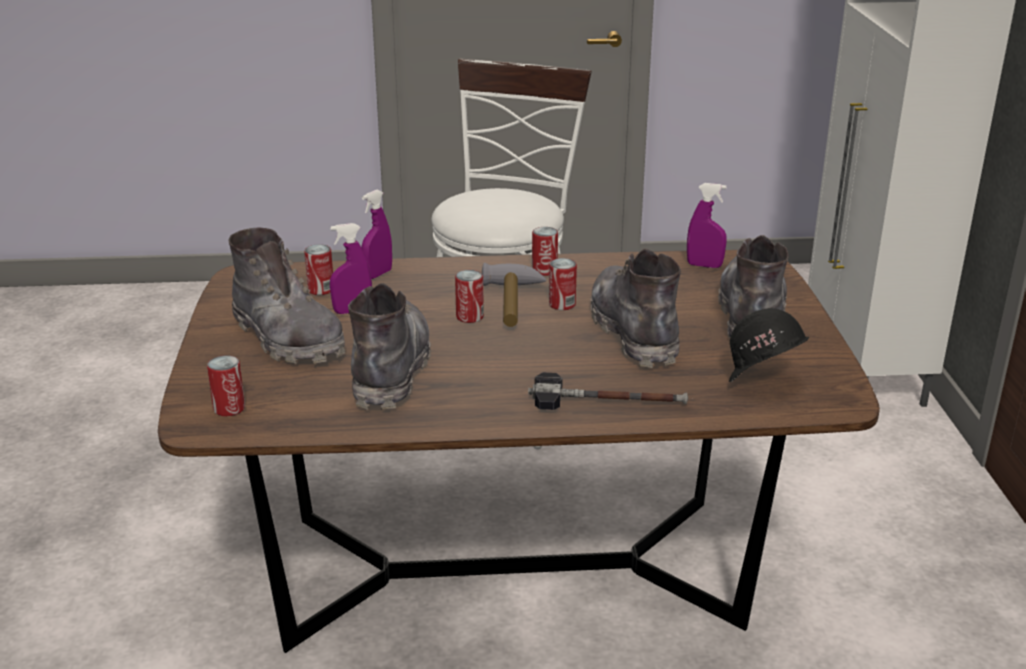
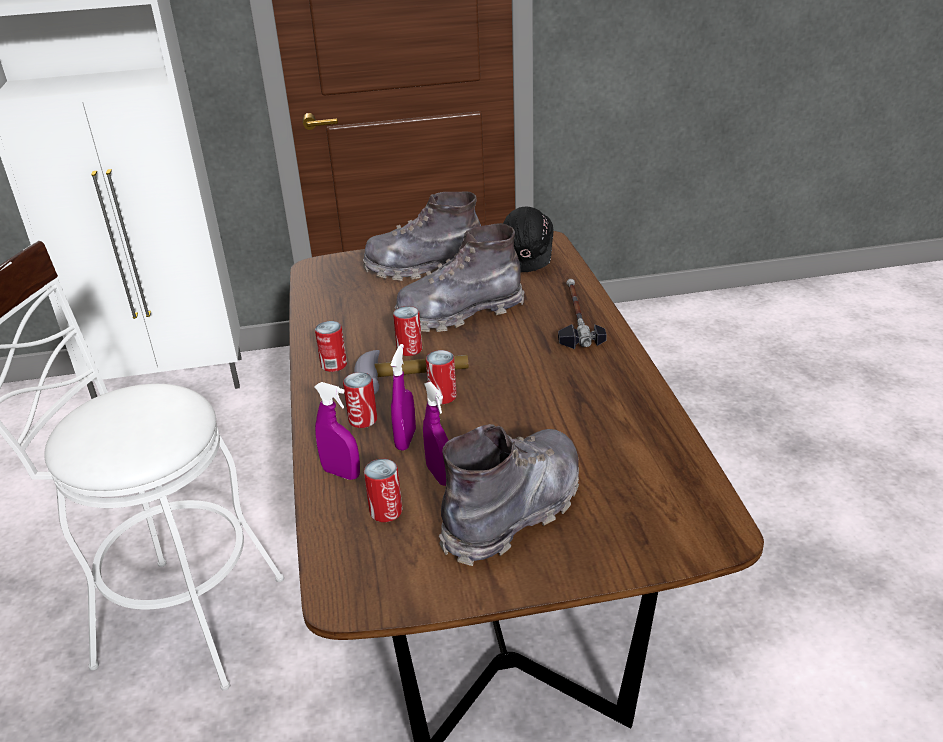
camera: 95 degrees left, 5 degrees up
can [207,355,245,416] -> can moved to [343,372,377,428]
grey boot [348,283,431,410] -> none
purple spray bottle [687,183,727,268] -> purple spray bottle moved to [391,344,416,451]

